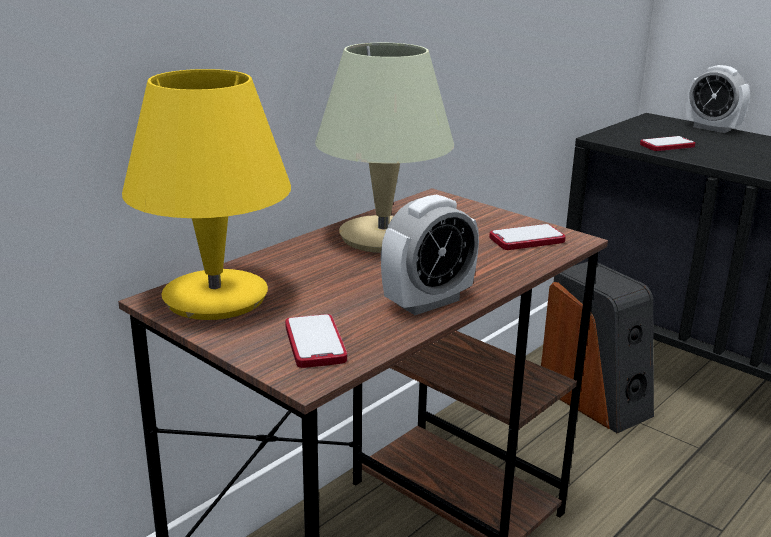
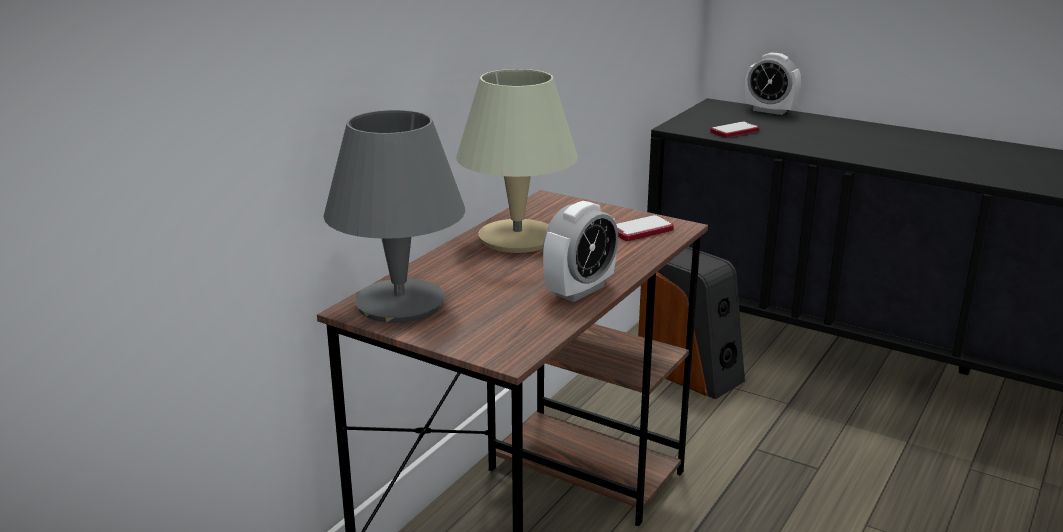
camera: 10 degrees left, 0 degrees up
yellow table lamp [122,69,291,320] -> grey table lamp [323,110,465,323]
phone [285,314,347,368] -> none

